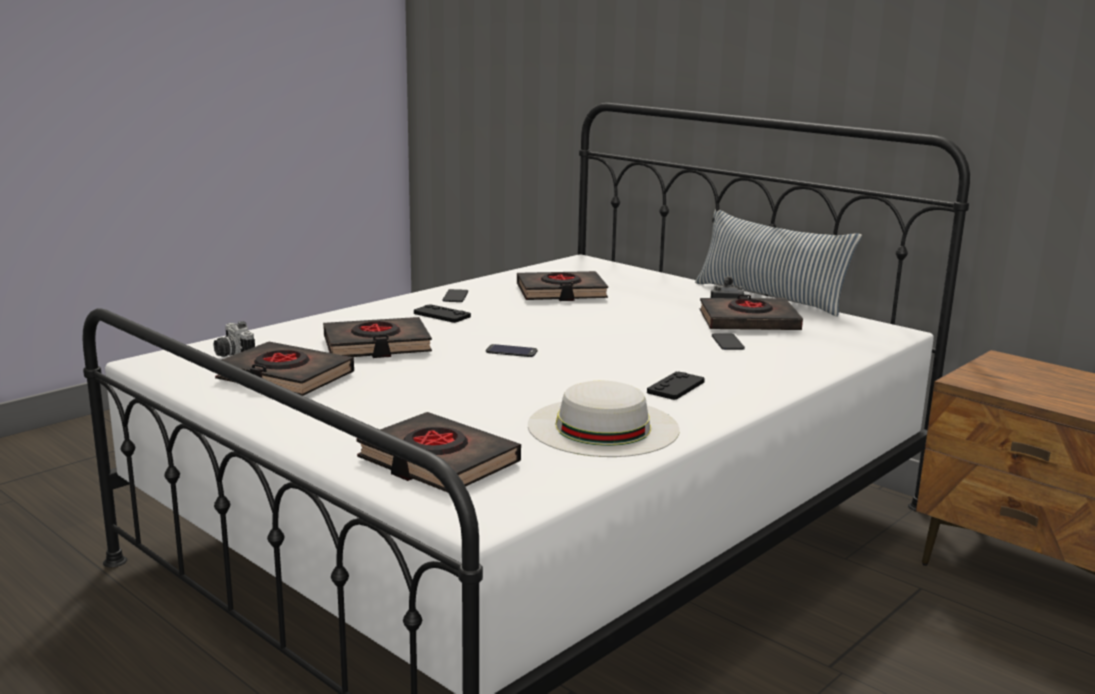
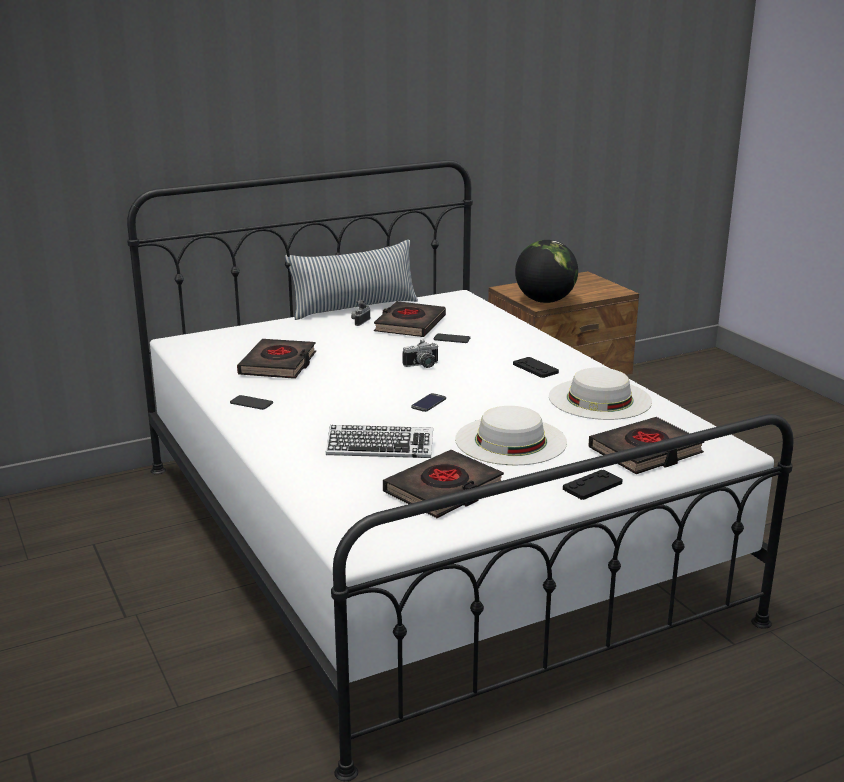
camera: 70 degrees left, 5 degrees up
camera [214,321,255,357] -> camera moved to [402,340,438,368]
black book [323,317,432,358] -> keyboard [326,425,433,458]
black game controller [414,304,471,323] -> black game controller moved to [563,470,622,500]
none -> white hat [455,406,567,465]
none -> globe [515,240,578,303]

